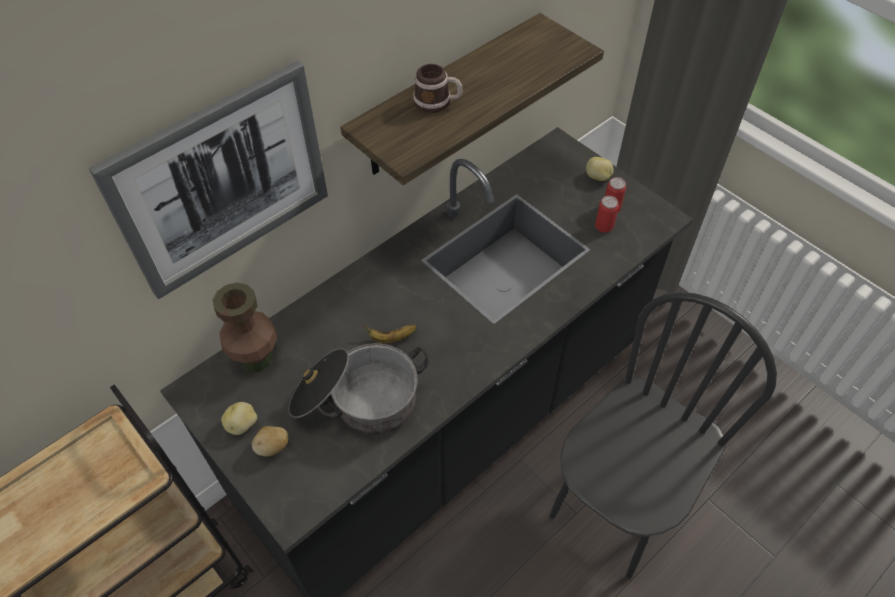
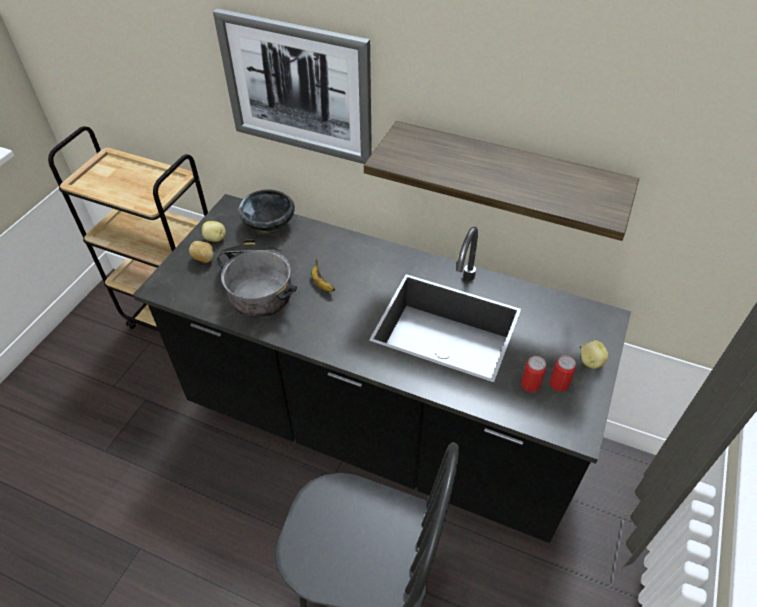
camera: 65 degrees right, 5 degrees down
brown vase [213,282,277,372] -> black bowl [238,189,295,235]
mug [413,64,462,113] -> none

